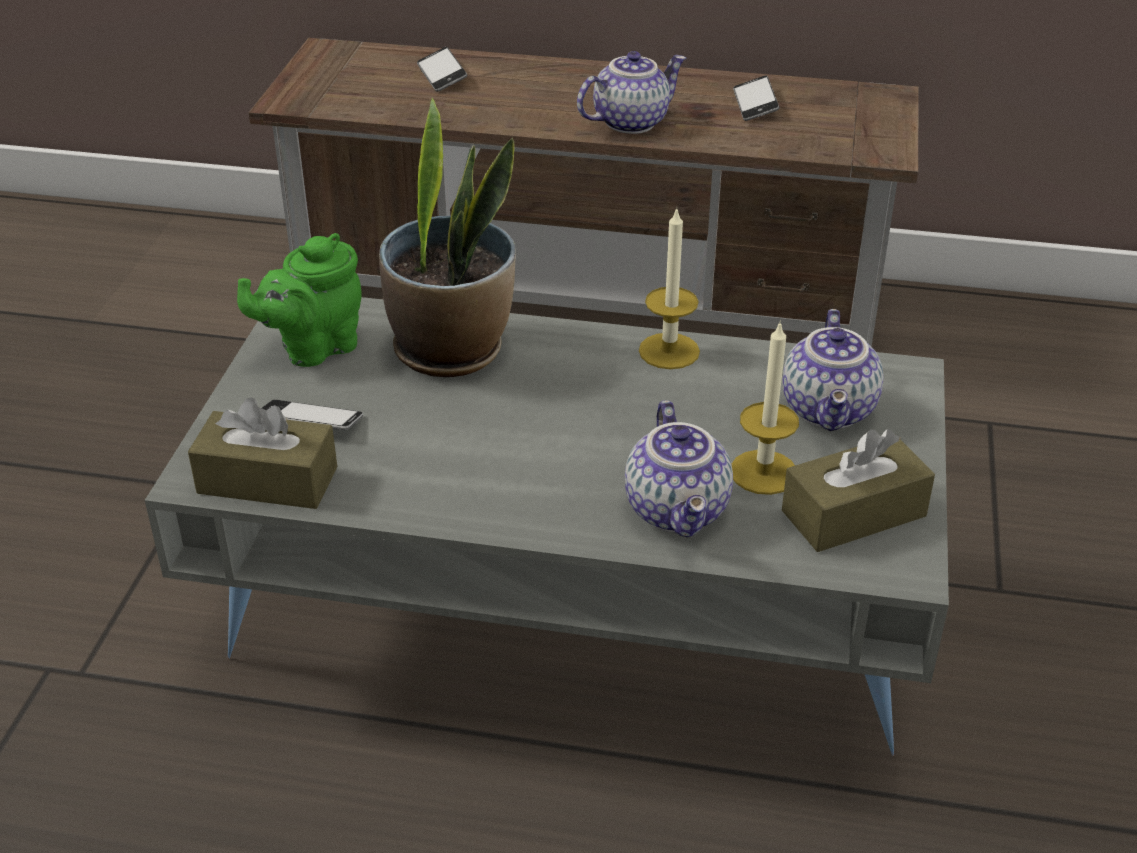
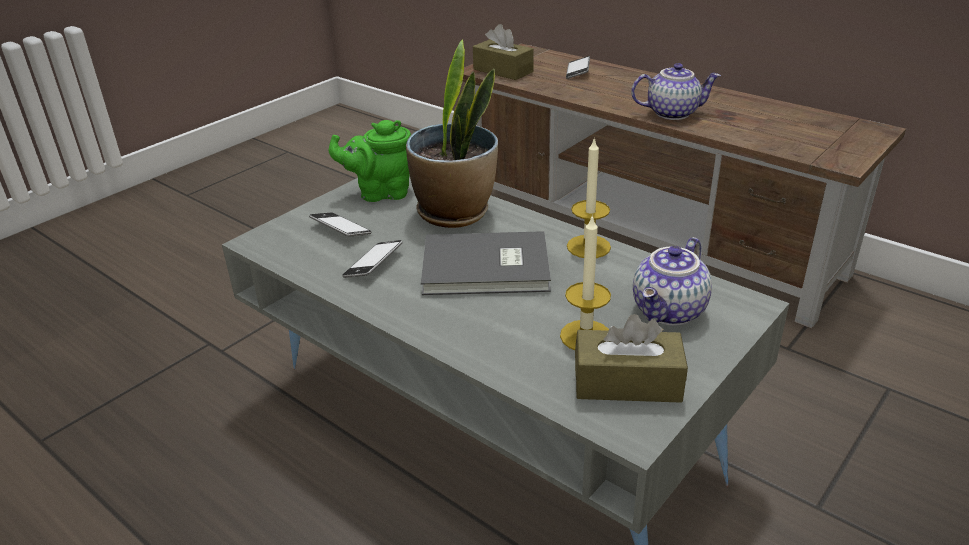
camera: 30 degrees right, 5 degrees down
brown tissue box [188,397,337,509] -> brown tissue box moved to [473,24,534,80]
teapot [625,400,733,537] -> none
phone [733,76,779,121] -> phone moved to [343,240,403,278]
none -> grey book [421,231,551,295]

